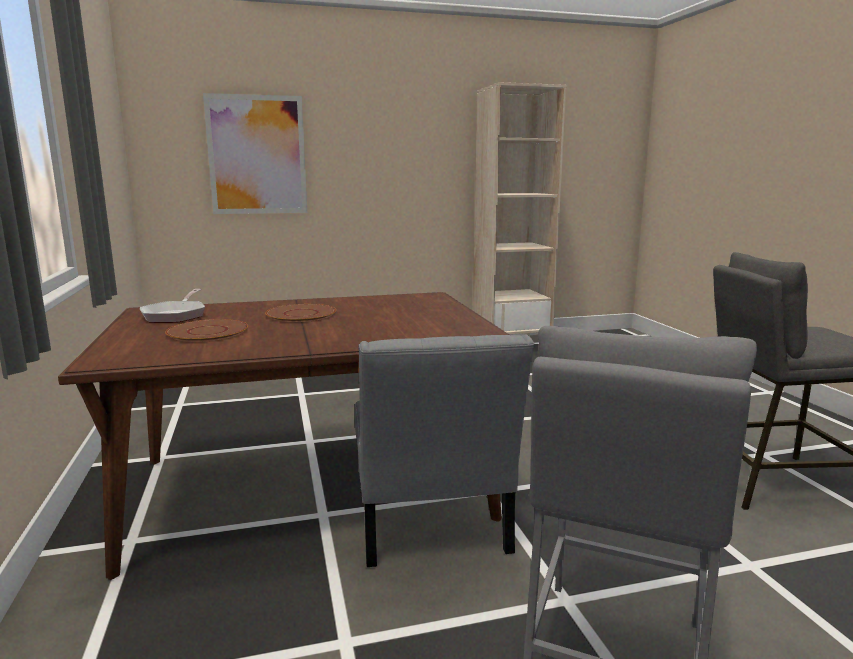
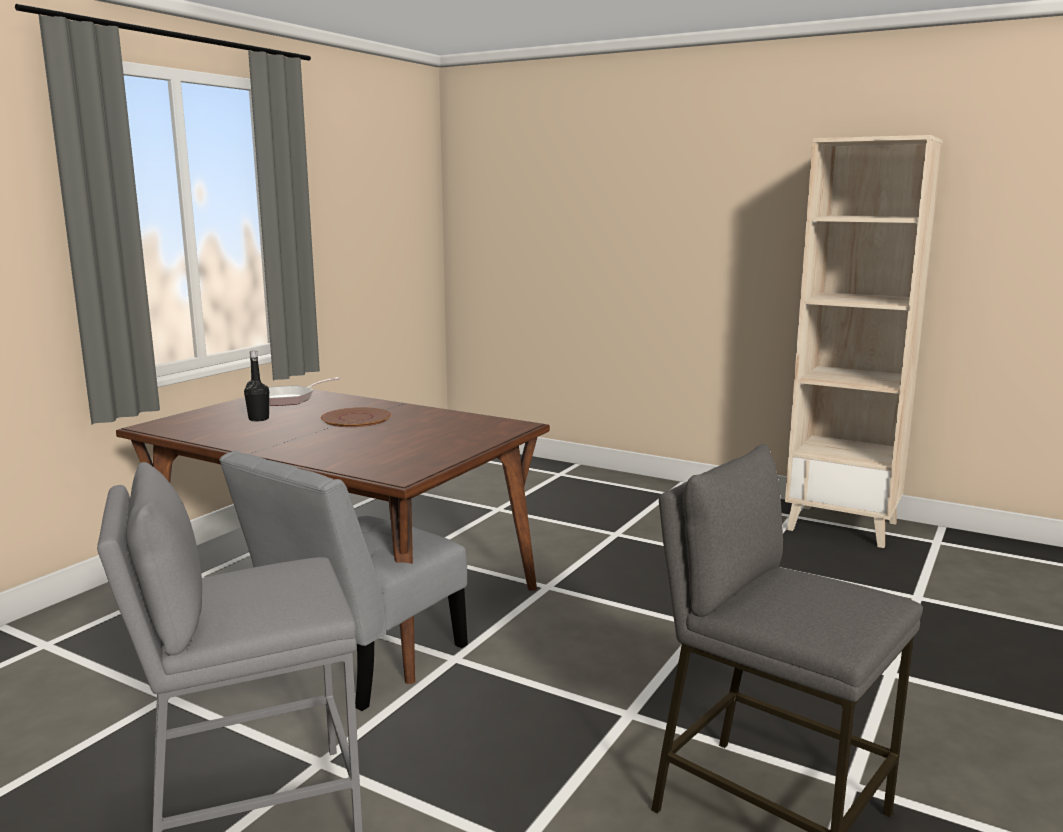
camera: 45 degrees right, 0 degrees up
brown plate [165,319,248,342] -> black bottle [244,350,269,421]
picture [203,93,307,214] -> none

